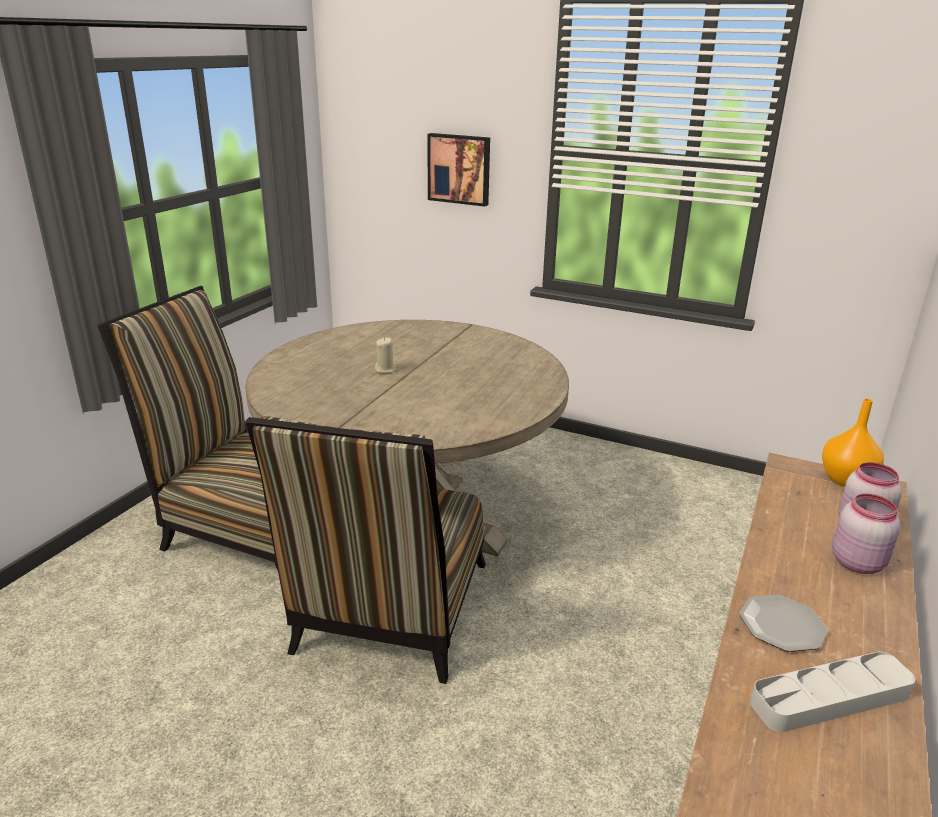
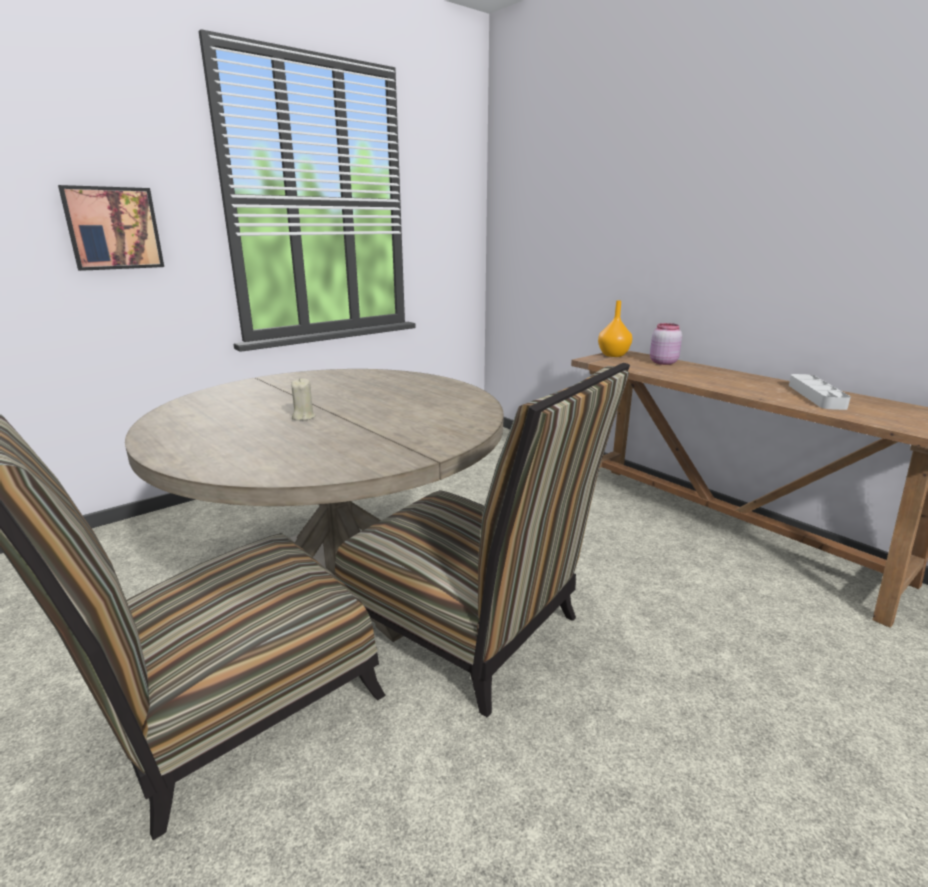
camera: 65 degrees left, 5 degrees down
plate [739,595,828,652] -> none
pink jar [832,494,901,574] -> none

